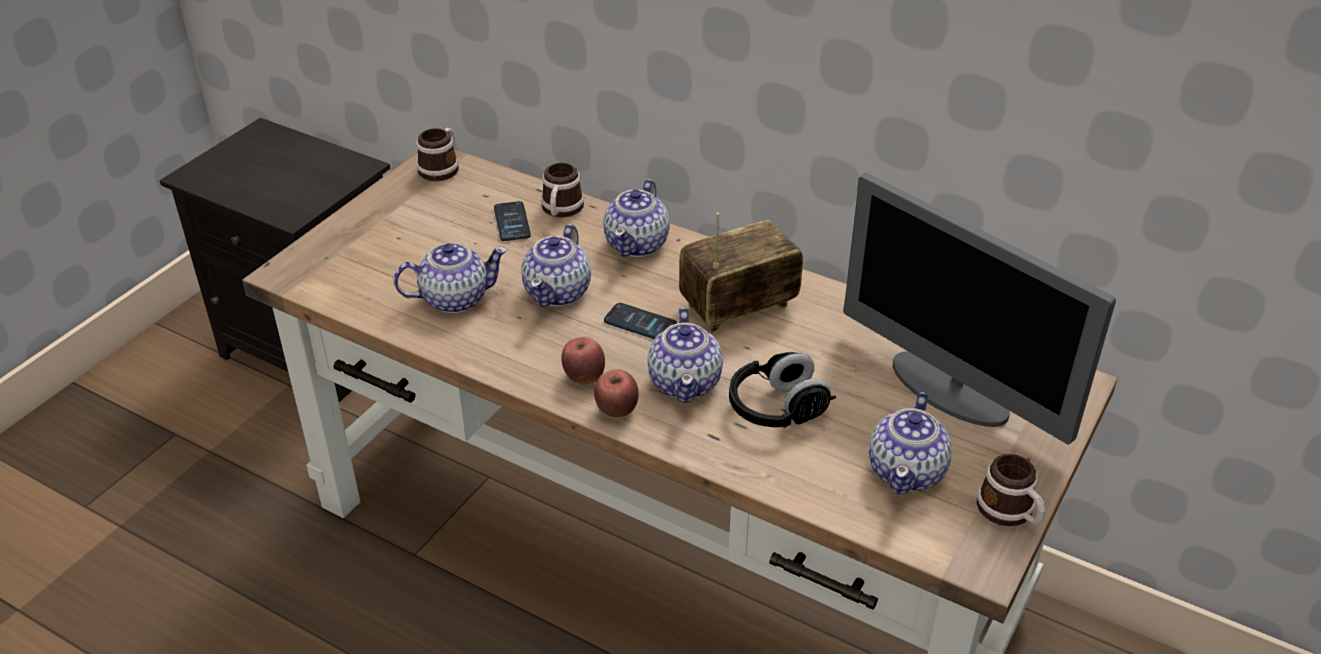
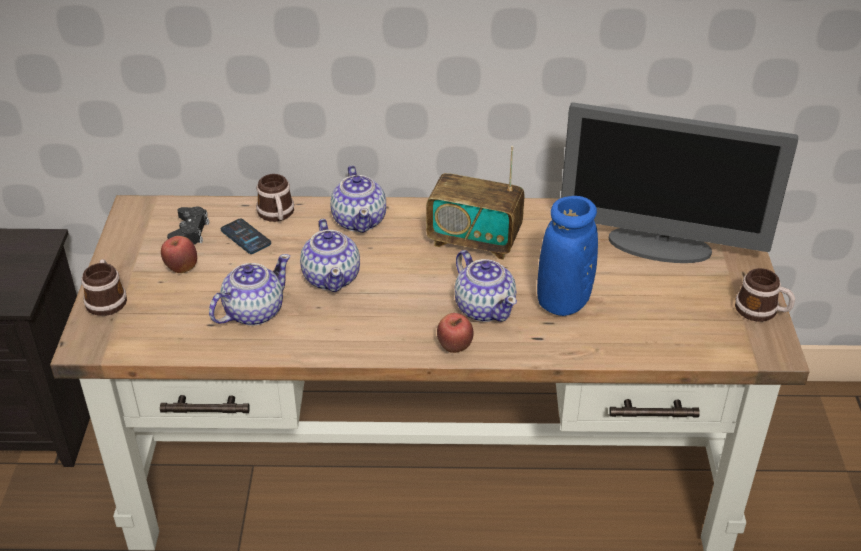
camera: 30 degrees left, 0 degrees up
mug [416,127,459,181] -> mug moved to [81,259,127,316]
apple [561,337,605,384] -> apple moved to [161,236,197,273]
phone [604,303,677,339] -> none
radio [679,213,803,332] -> radio turned 105 degrees counterclockwise [426,146,525,260]
black headphones [729,352,836,428] -> blue vase [537,196,598,316]
teapot [869,392,952,494] -> none
none -> black game controller [167,207,209,245]

